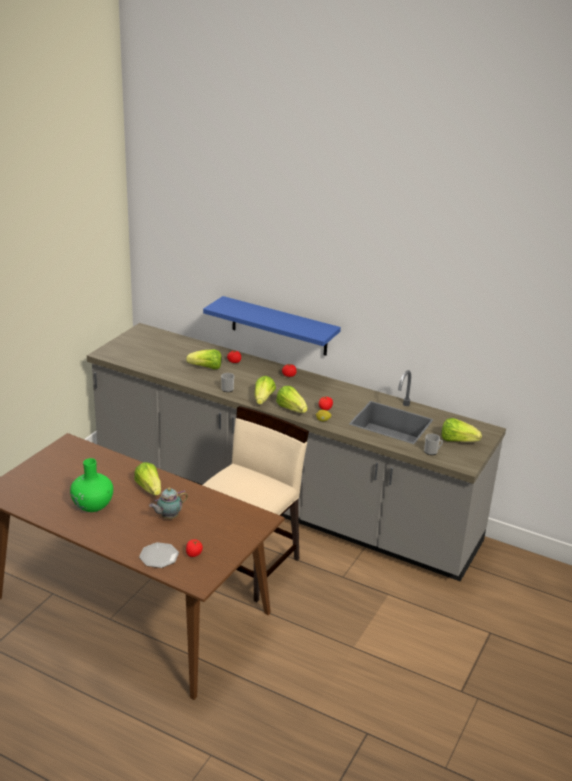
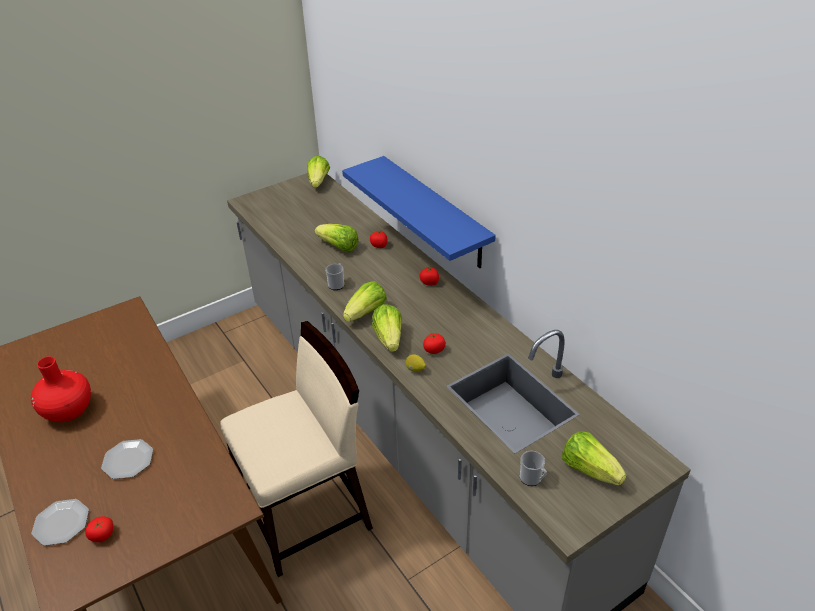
camera: 30 degrees right, 10 degrees up
green vase [70,458,113,512] -> red vase [31,356,91,422]
lettuce [134,462,161,496] -> lettuce moved to [307,156,330,188]
teapot [149,488,188,519] -> plate [101,439,153,479]

